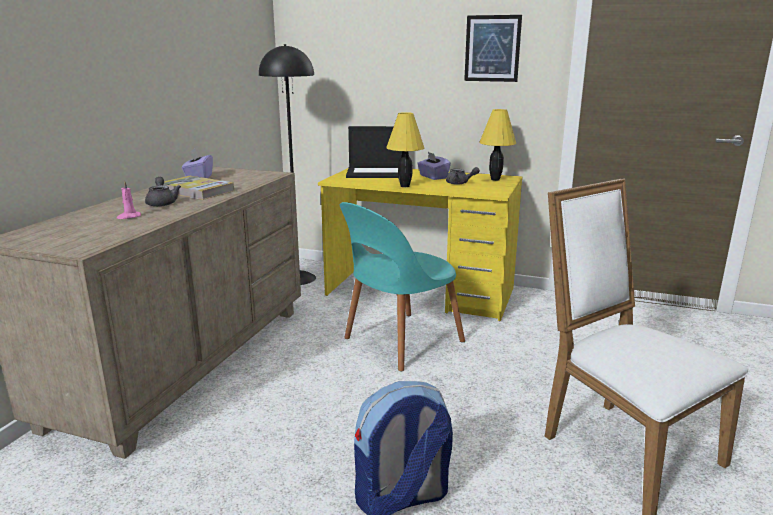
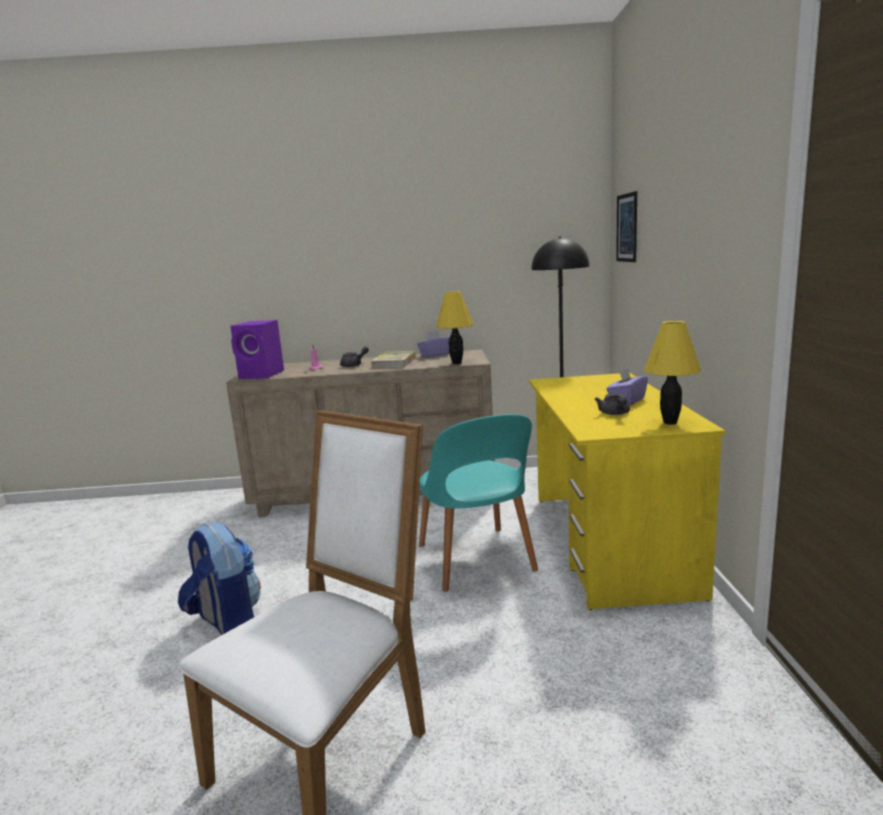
camera: 70 degrees right, 5 degrees down
turquoise chair [340,202,465,371] -> turquoise chair turned 135 degrees counterclockwise [419,414,538,592]
laptop [346,126,402,178] -> none
yellow table lamp [386,112,425,187] -> yellow table lamp moved to [436,291,473,364]
picture [464,15,522,82] -> picture moved to [616,191,637,262]
none -> purple speaker [230,320,284,379]

